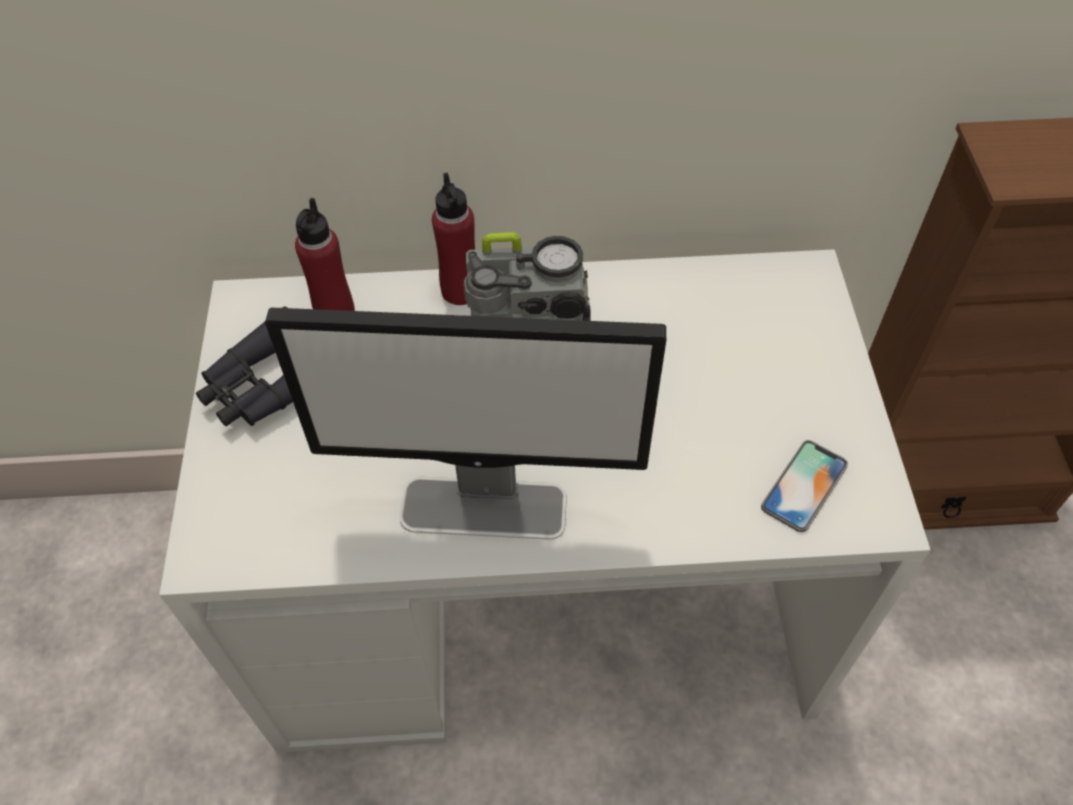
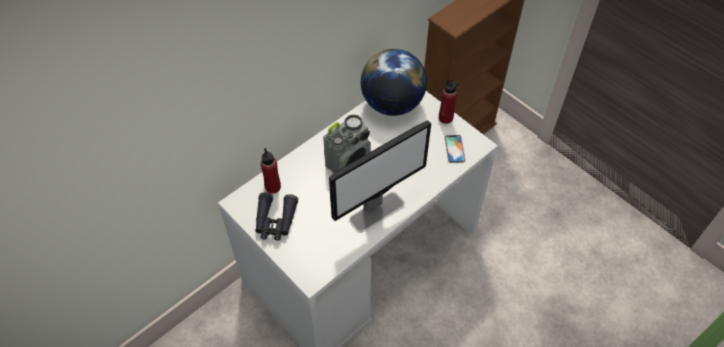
camera: 40 degrees left, 0 degrees up
red bottle [432,173,475,305] -> red bottle moved to [439,79,459,124]
none -> globe [361,49,427,116]

